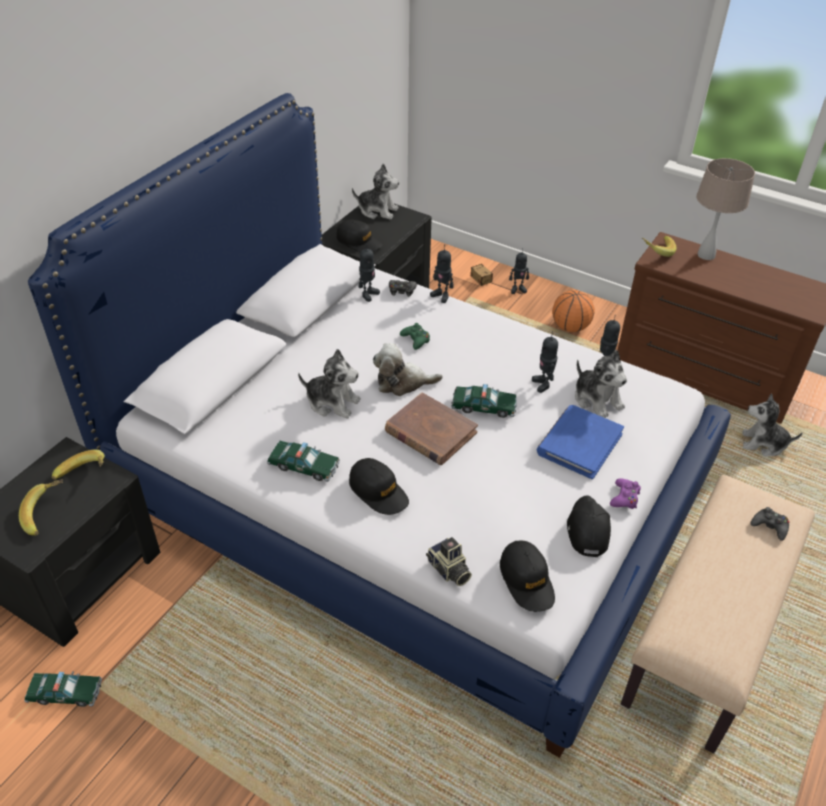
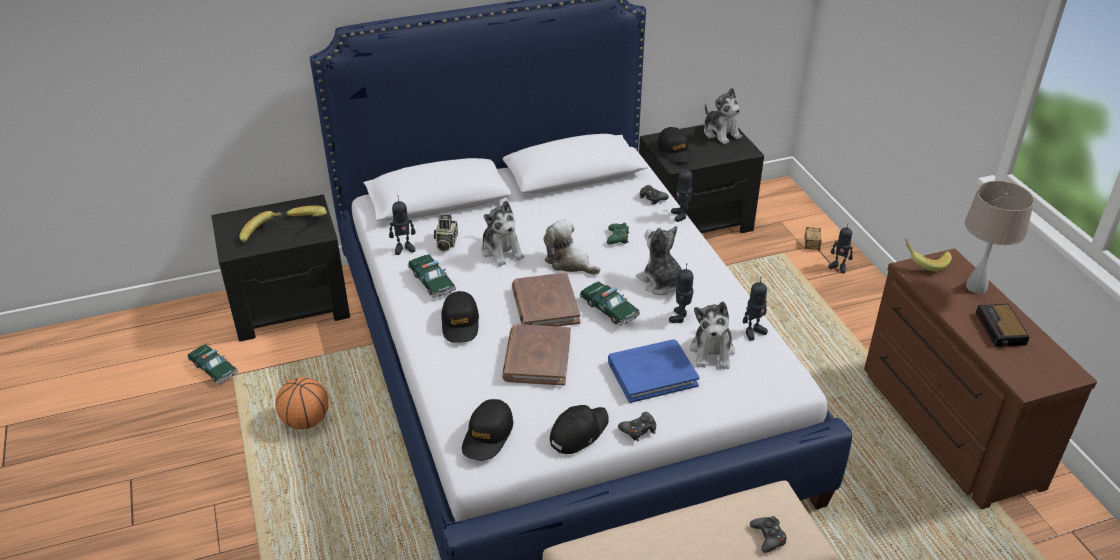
camera: 40 degrees right, 5 degrees down
toy robot [359,243,380,302] -> toy robot moved to [389,199,416,255]
camera [426,537,472,586] -> camera moved to [434,214,458,252]
basketball [552,290,595,332] -> basketball moved to [276,377,328,430]
purple game controller [610,478,641,509] -> black game controller [618,412,656,441]
plush toy [742,394,802,456] -> plush toy moved to [636,226,682,295]
none -> brown book [502,324,571,385]
none -> alarm clock [976,303,1030,347]

